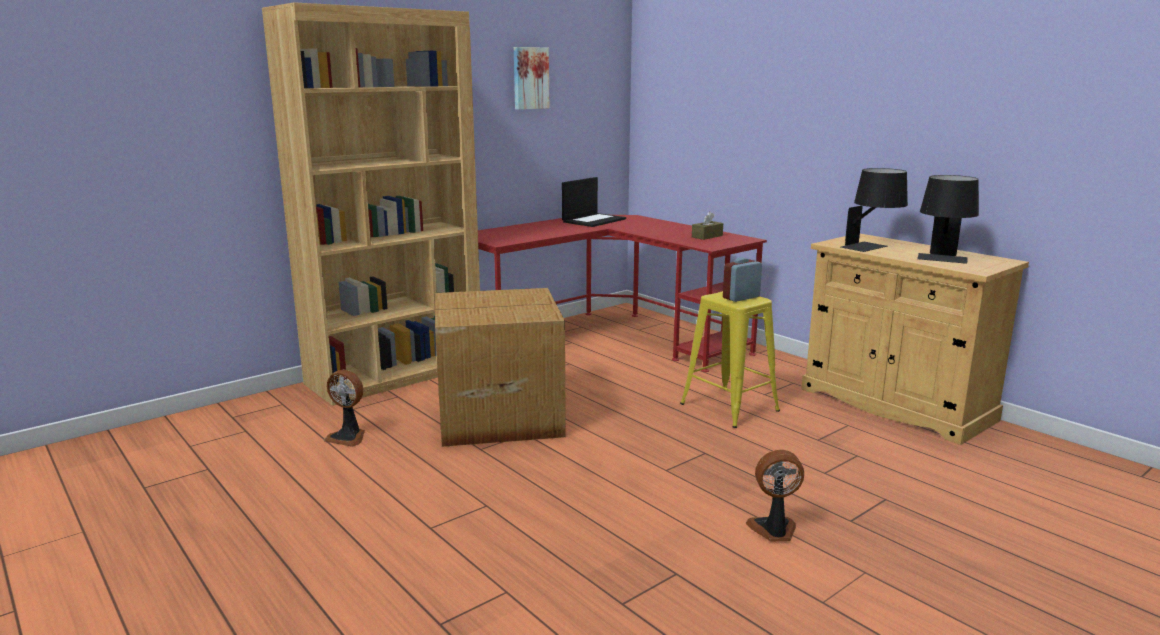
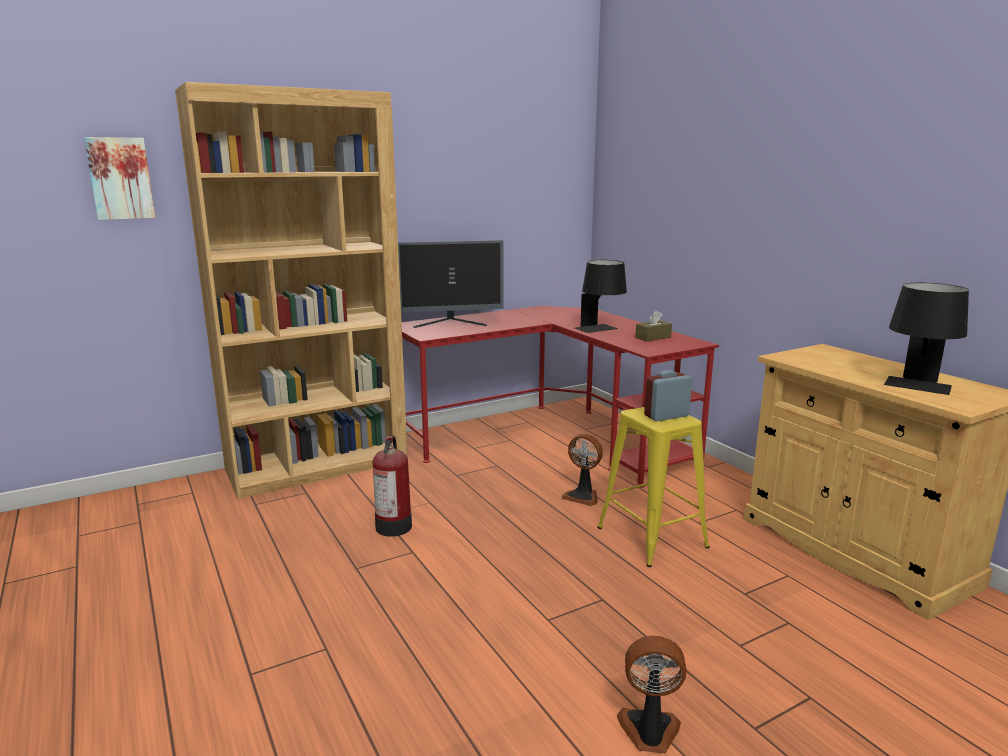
camera: 10 degrees right, 0 degrees up
fan [324,370,365,447] -> fan moved to [561,434,603,506]
cardboard box [435,288,566,447] -> fire extinguisher [373,435,412,537]
picture [514,47,549,110] -> picture moved to [84,137,155,220]
laptop [562,177,626,227] -> none
black table lamp [841,168,908,252] -> black table lamp moved to [575,260,627,333]
none -> monitor [398,240,504,328]

